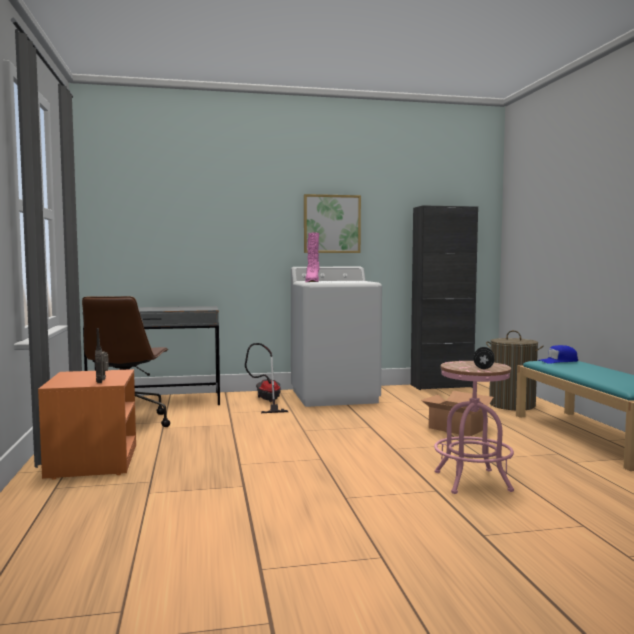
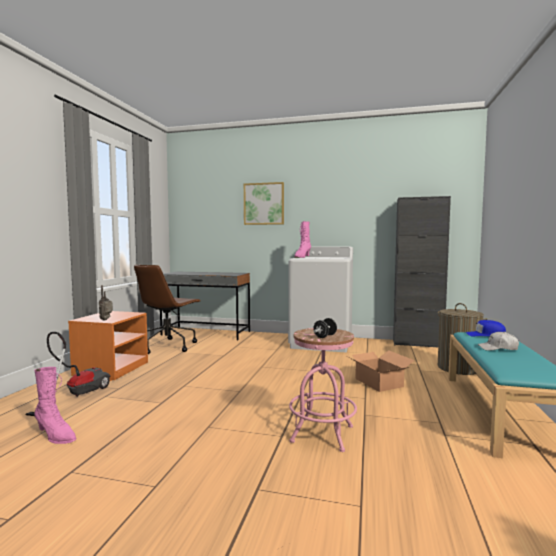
camera: 25 degrees right, 0 degrees up
vacuum cleaner [245,343,288,413] -> vacuum cleaner moved to [26,332,111,416]
picture [304,194,361,253] -> picture moved to [244,182,284,225]
none -> pink boot [34,367,76,444]
none -> white cap [477,331,519,351]

